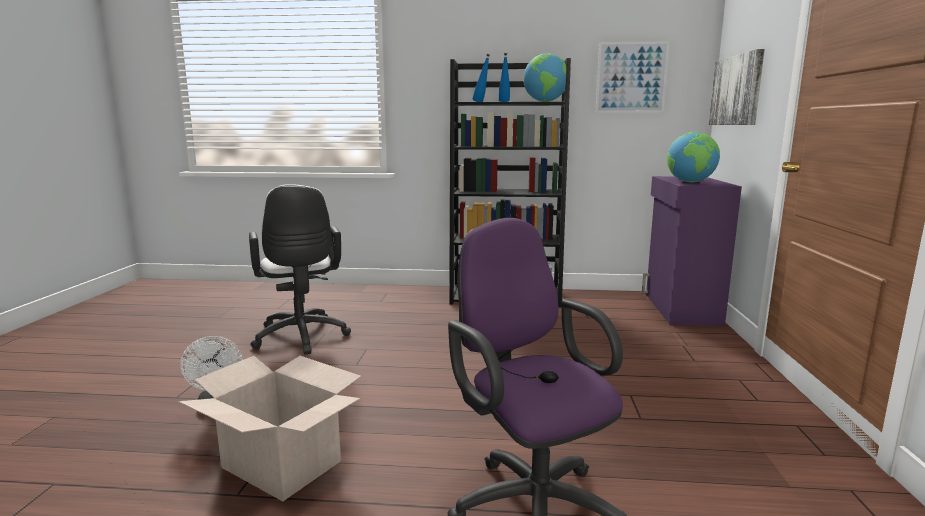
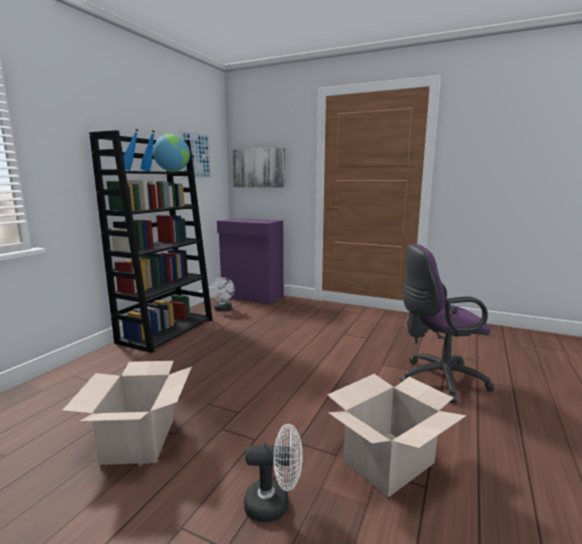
camera: 70 degrees left, 0 degrees up
white office chair [249,184,351,355] -> cardboard box [62,361,192,465]
globe [667,132,720,182] -> none
none -> white fan [210,277,235,311]

